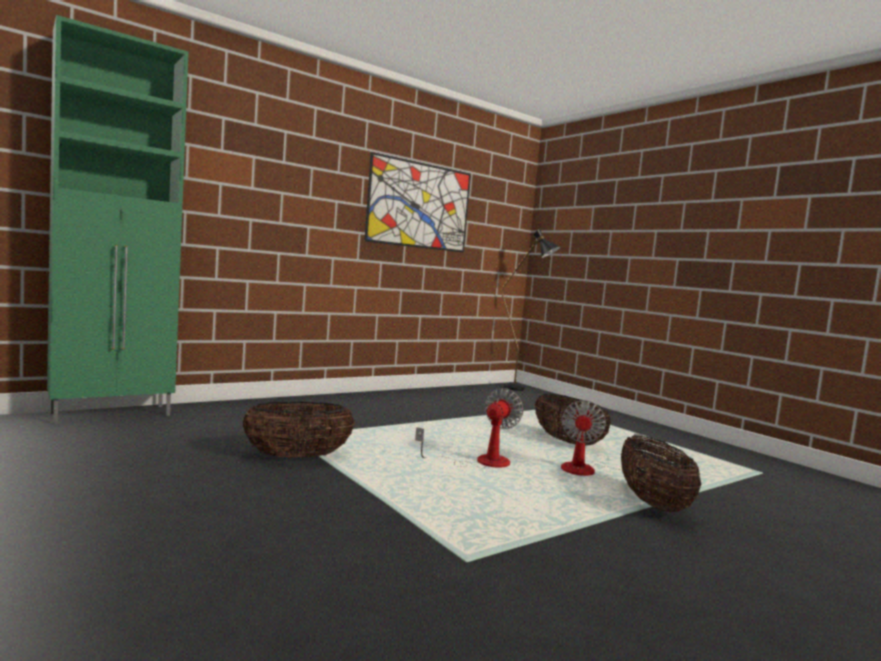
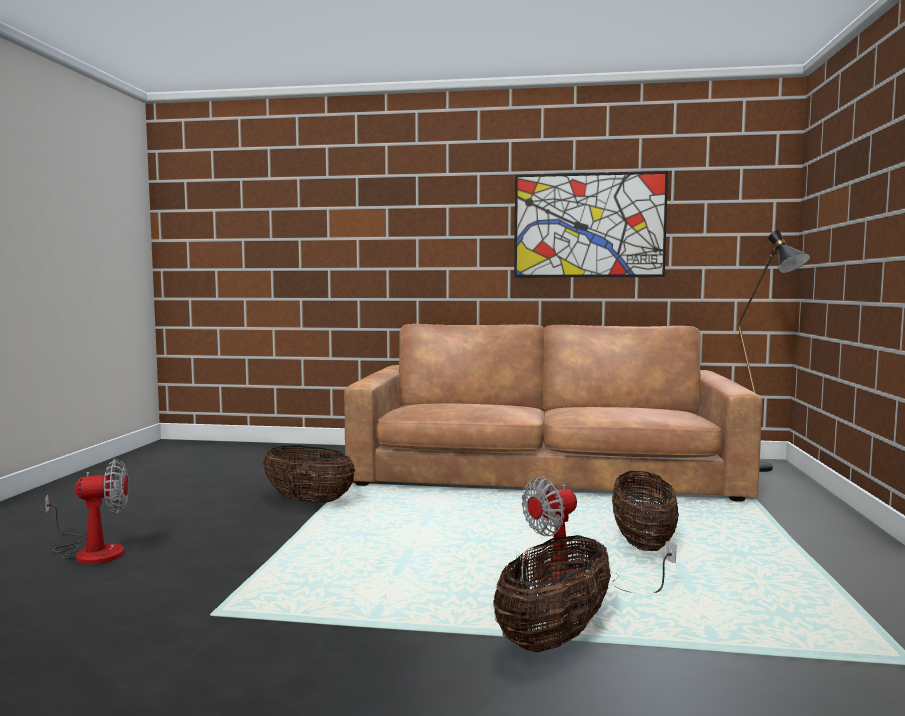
camera: 45 degrees right, 0 degrees up
green cabinet [47,15,189,424] -> none
fan [415,388,523,468] -> fan moved to [45,459,129,564]
none -> brown sofa [344,324,762,502]

